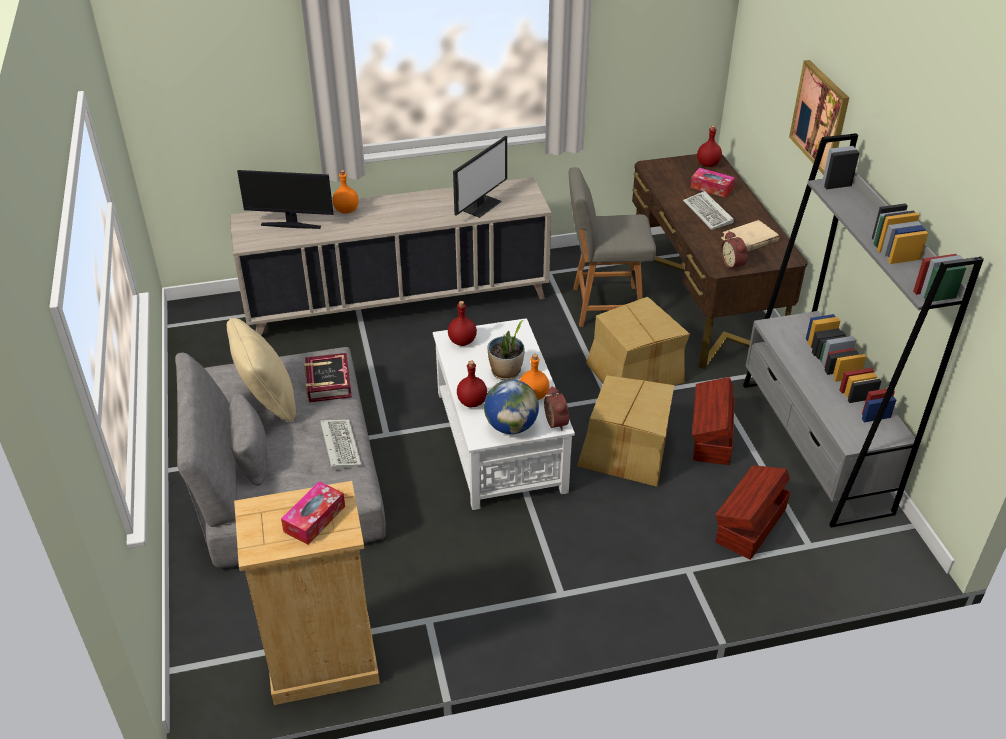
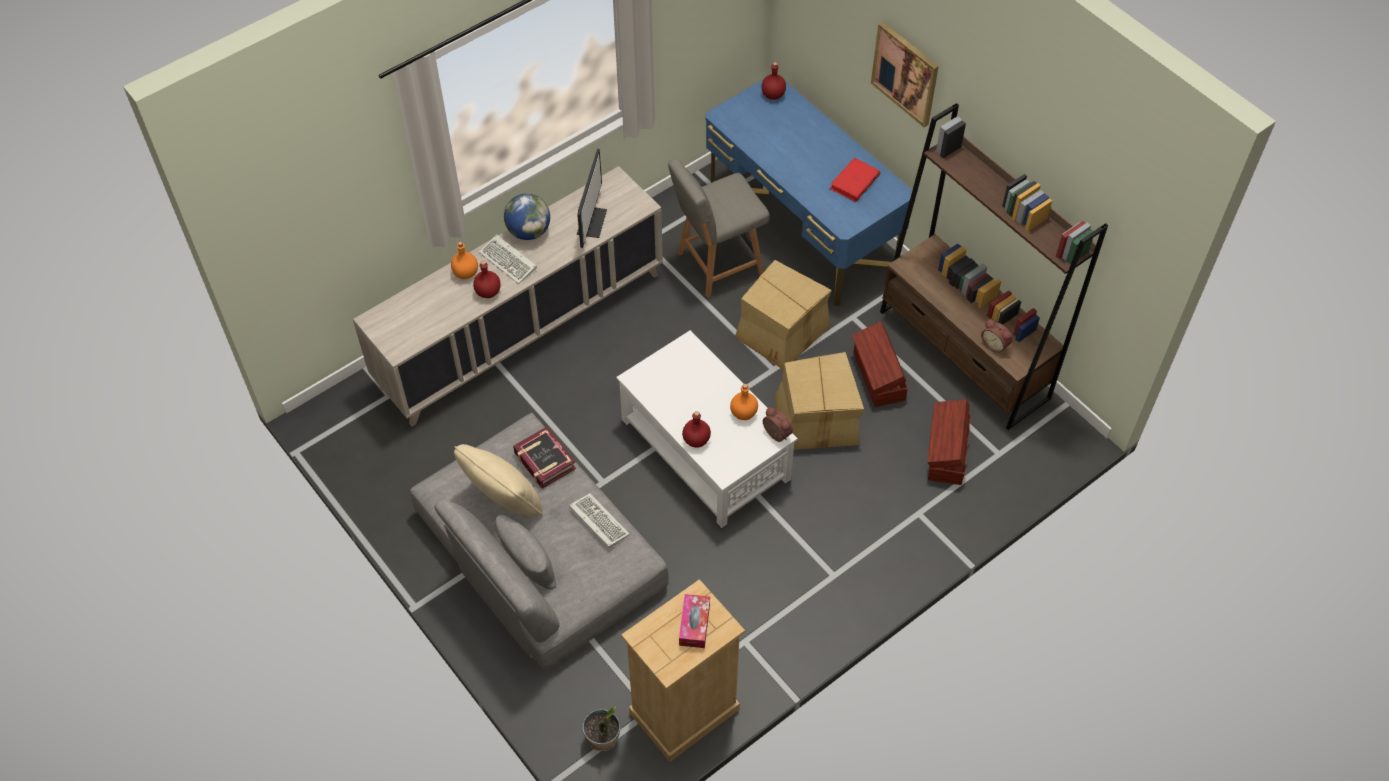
camera: 25 degrees left, 15 degrees up
monitor [237,170,334,229] -> none
red bottle [448,301,477,346] -> red bottle moved to [473,261,501,298]
globe [484,379,539,434] -> globe moved to [504,194,550,240]
potted plant [487,320,524,380] -> potted plant moved to [582,706,620,751]
brown desk [632,154,808,370] -> blue desk [706,79,912,306]
keyboard [683,191,734,230] -> keyboard moved to [479,234,537,284]
tissue box [690,168,735,198] -> none
alarm clock [720,231,748,272] -> alarm clock moved to [981,319,1012,353]
beige book [721,220,779,252] -> red book [829,158,880,202]
grey bookcase [743,133,984,528] -> brown bookcase [880,103,1108,430]

